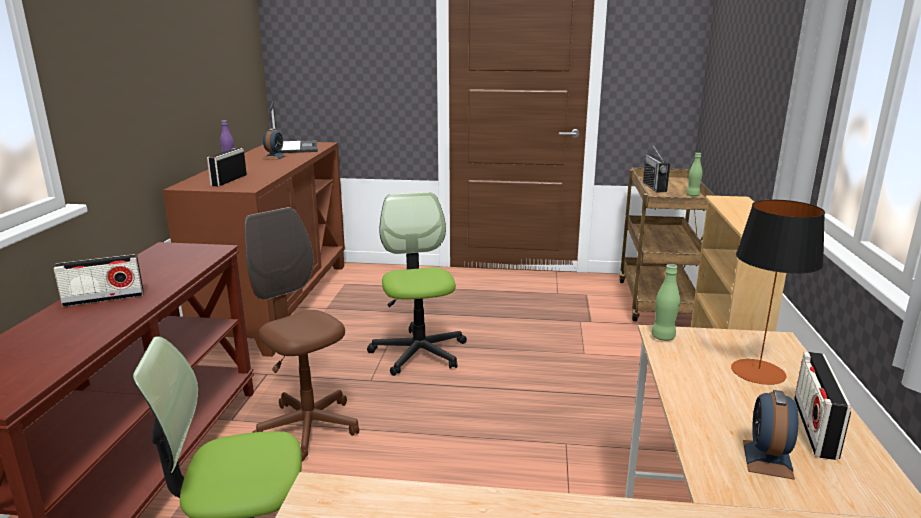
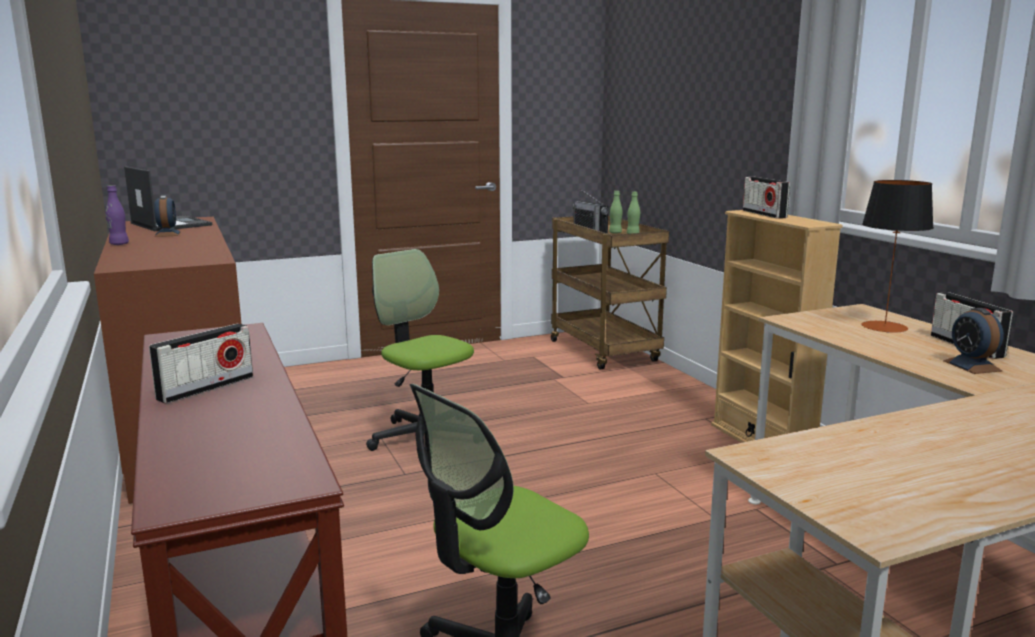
camera: 30 degrees left, 5 degrees down
radio [207,148,247,187] -> radio moved to [743,177,790,219]
brown office chair [244,207,359,462] -> none
green bottle [652,264,680,341] -> green bottle moved to [609,191,623,234]

